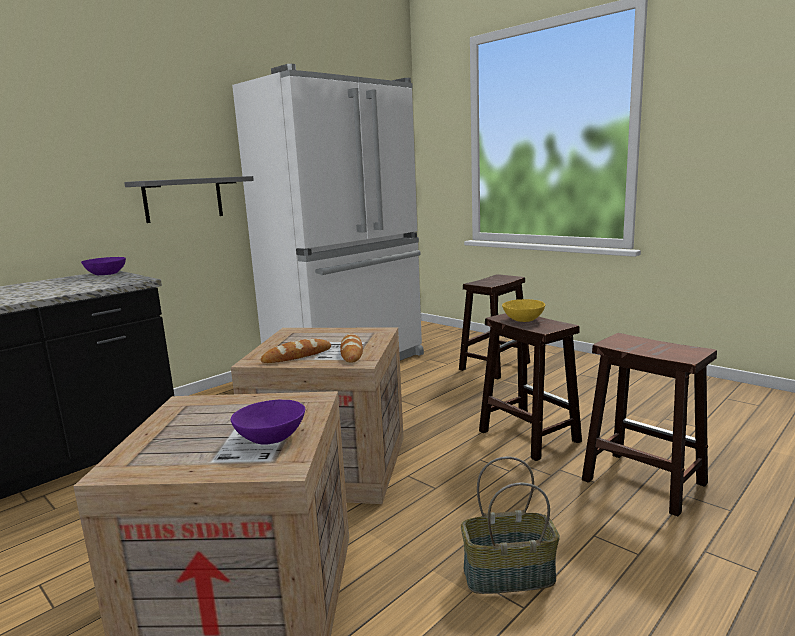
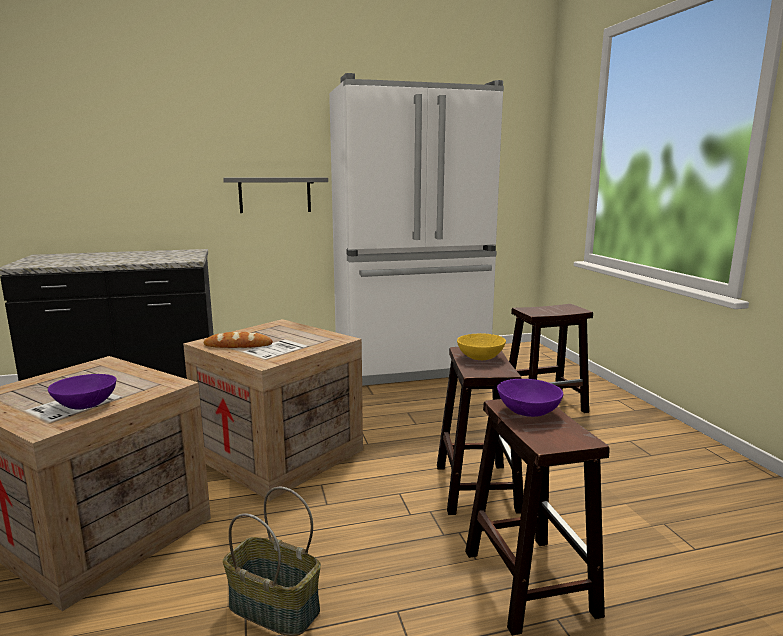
camera: 30 degrees right, 0 degrees up
purple bowl [81,257,126,275] -> purple bowl moved to [497,379,563,417]
bread [340,333,363,363] -> none

